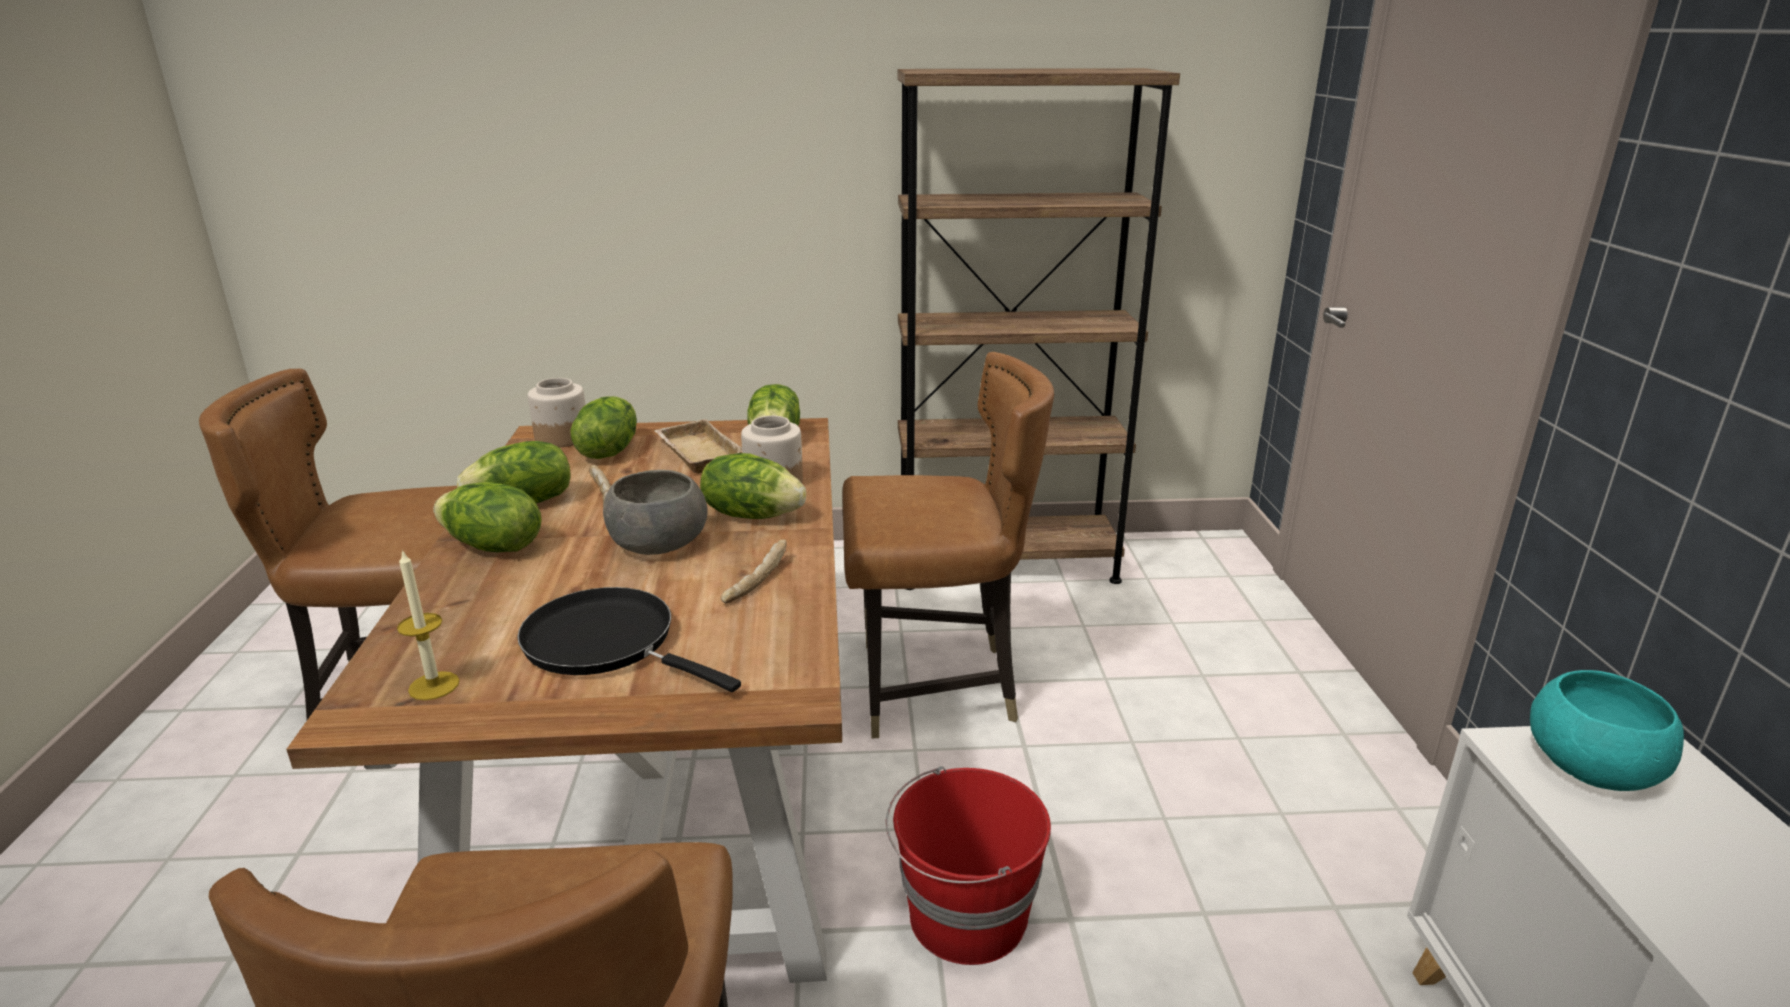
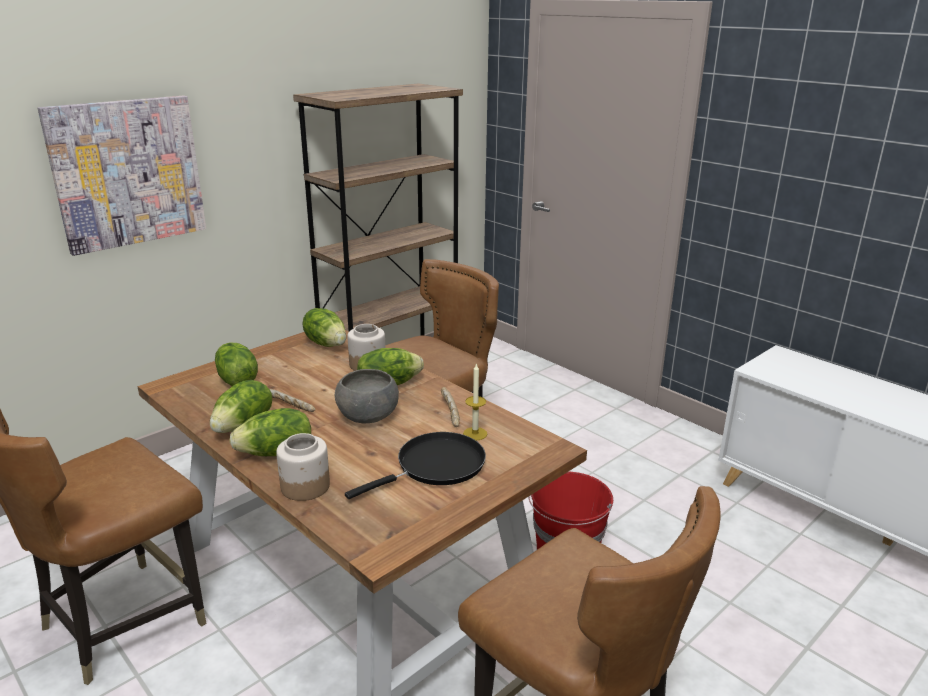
camera: 40 degrees left, 0 degrees up
candle [397,549,460,700] -> candle moved to [463,363,487,440]
black frying pan [517,587,741,692] -> black frying pan turned 150 degrees clockwise [345,432,486,499]
jar [528,378,586,447] -> jar moved to [276,433,330,501]
beige tray [654,419,742,474] -> none
turquoise bowl [1530,670,1684,791] -> none
none -> picture [37,96,206,256]

